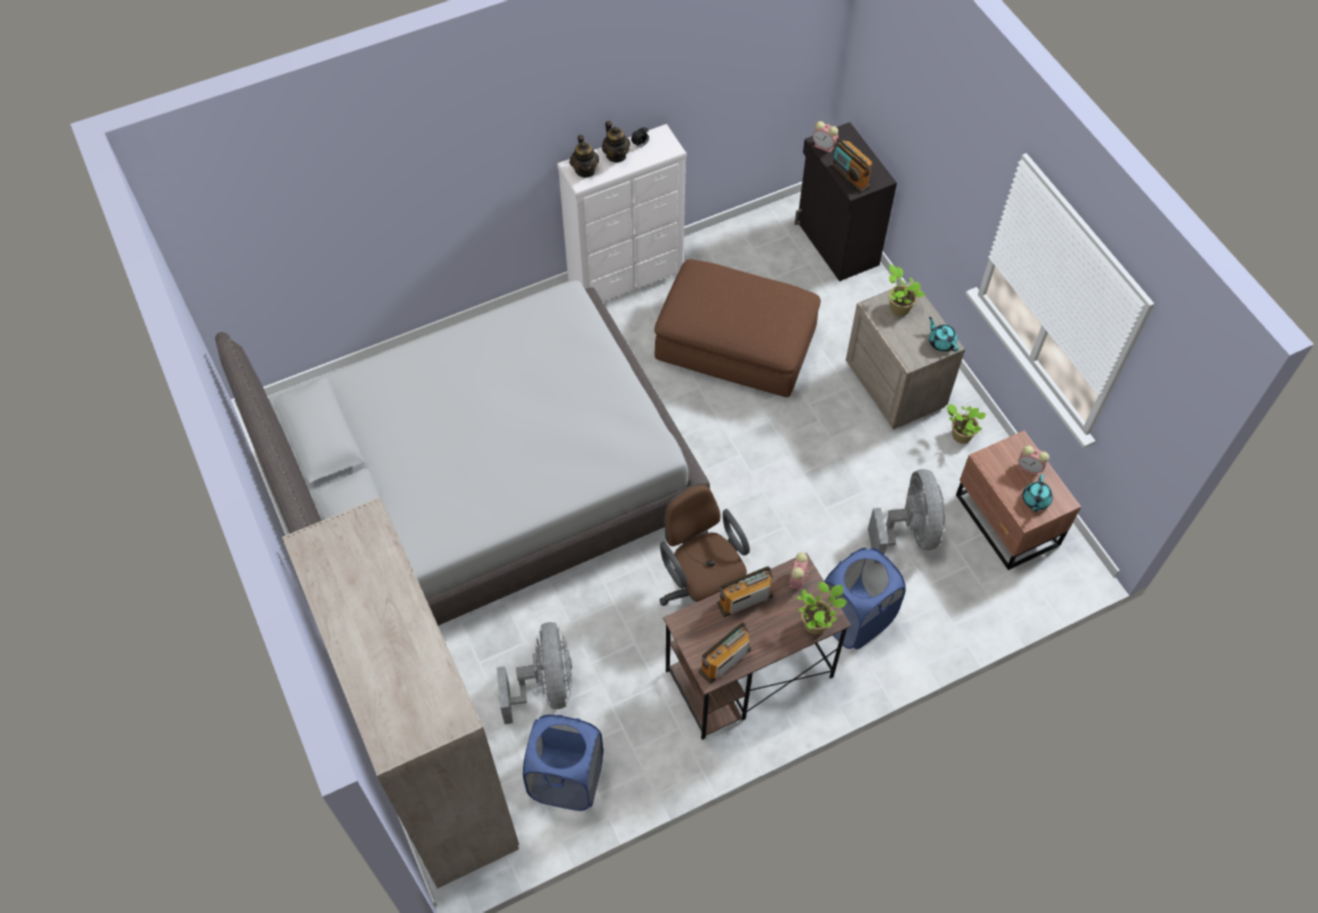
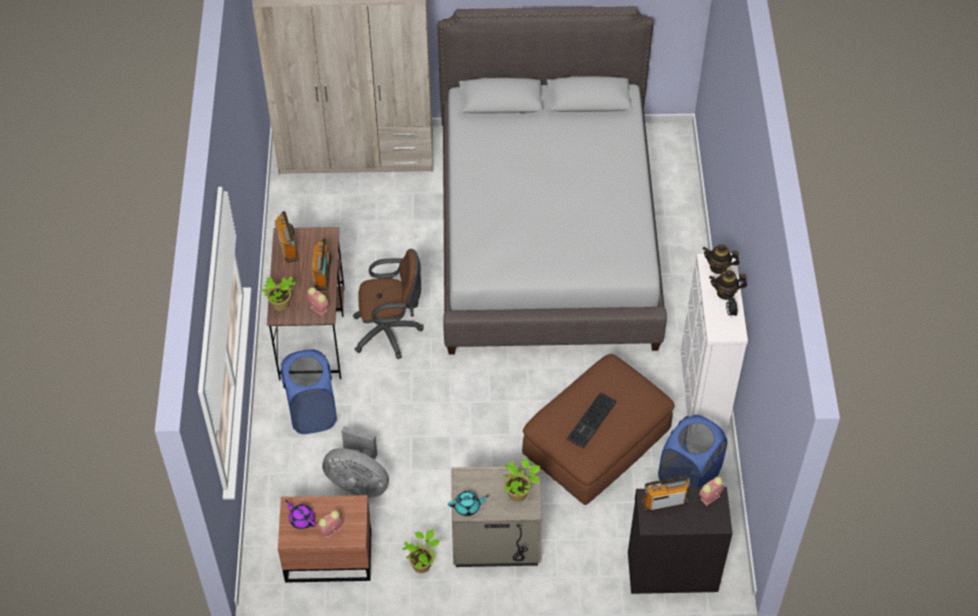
camera: 115 degrees right, 5 degrees down
grey fan [497,622,572,724] -> none
blue laundry basket [523,715,603,811] -> blue laundry basket moved to [658,415,727,488]
turquoise teapot [1023,474,1053,512] -> purple teapot [285,500,316,529]
none -> keyboard [567,392,617,449]

